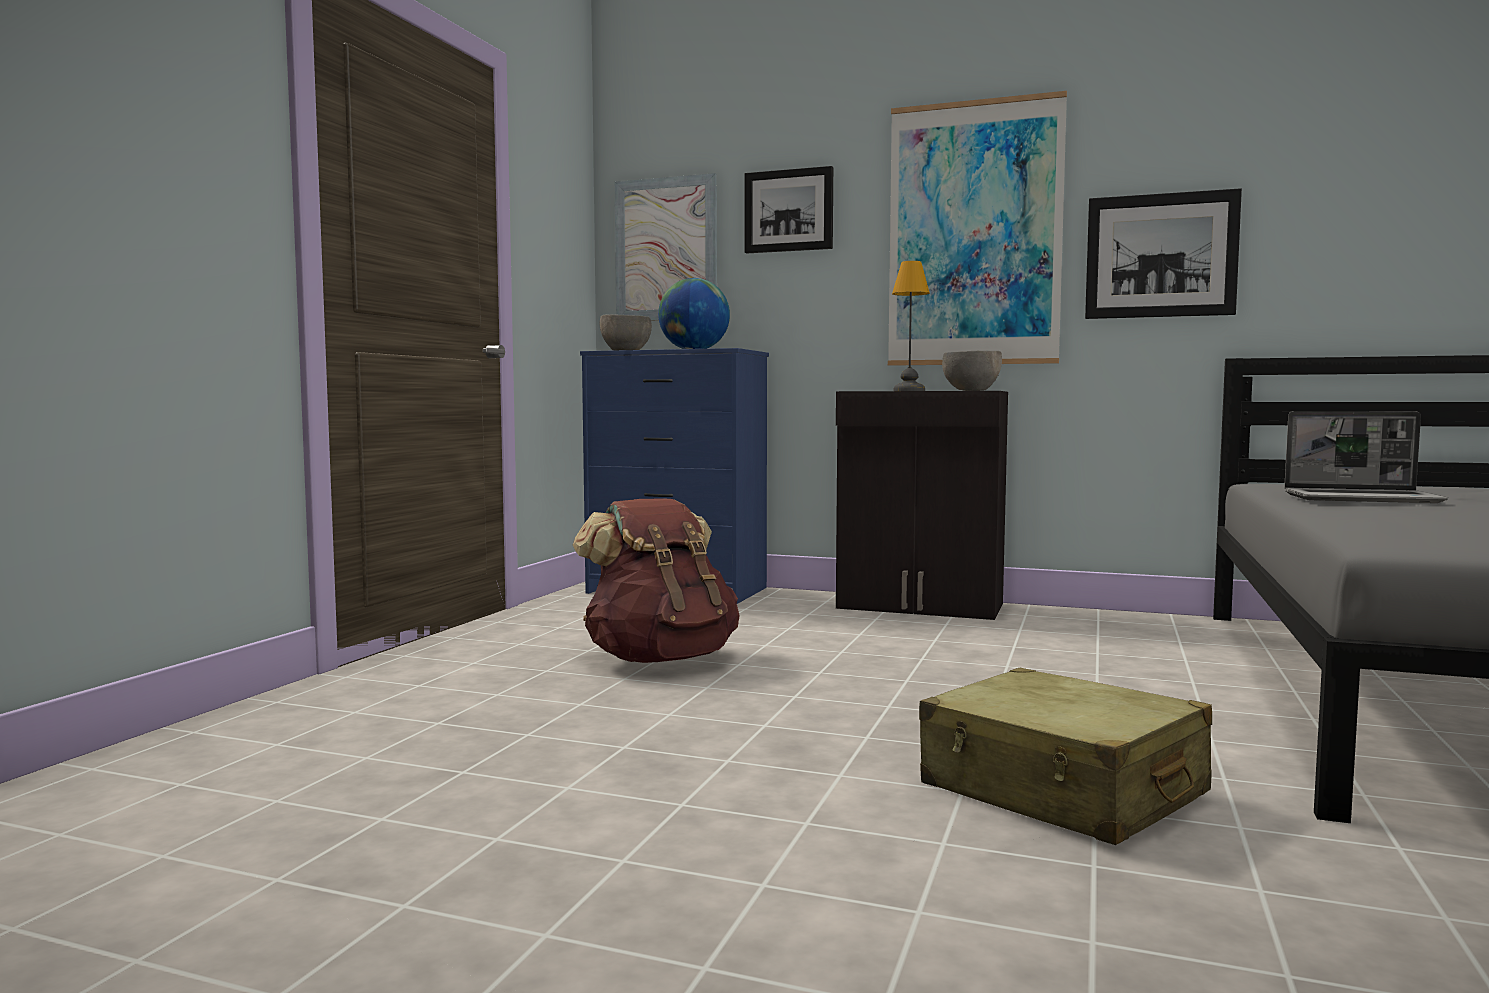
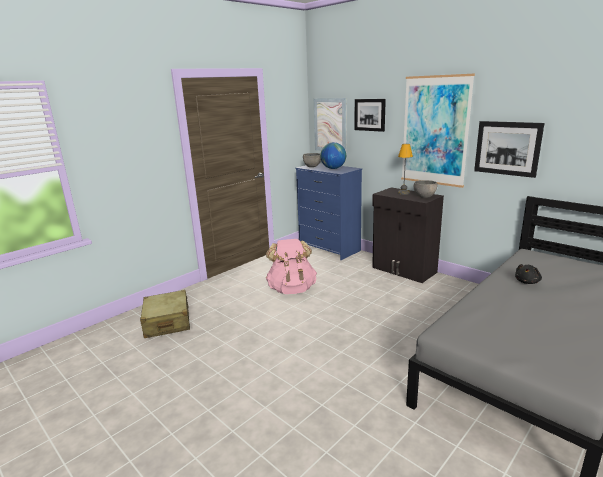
camera: 25 degrees right, 15 degrees up
brown backpack [573,499,740,663] -> pink backpack [266,239,317,294]
beige suitcase [919,668,1212,845] -> beige suitcase moved to [140,290,190,338]
laptop [1284,411,1448,503] -> black plush toy [515,264,542,284]

